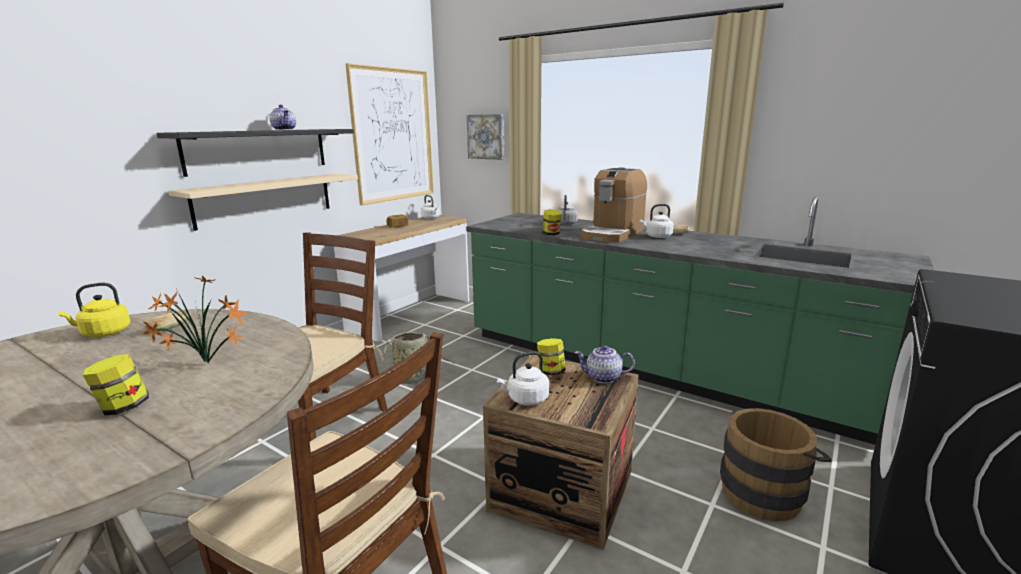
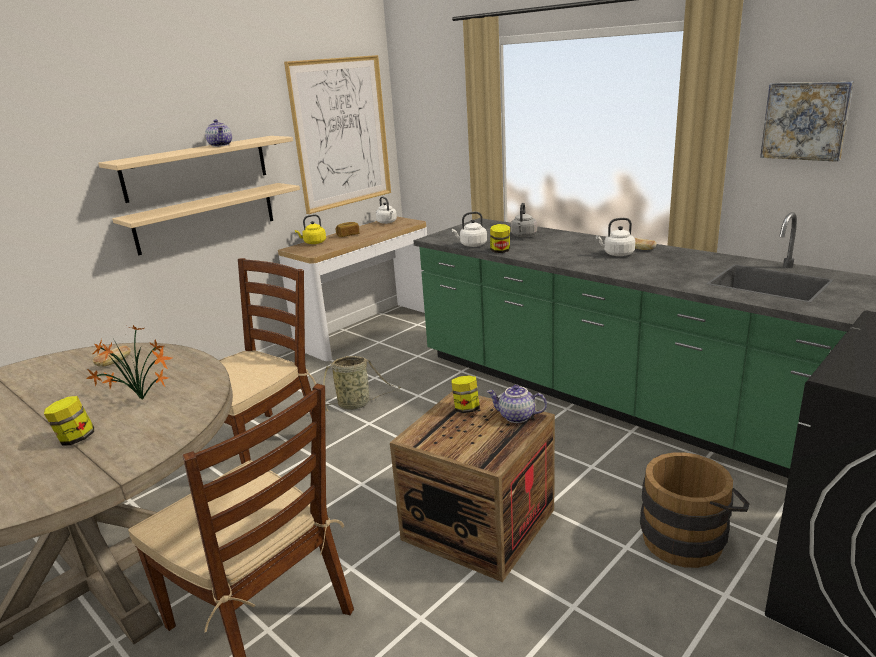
camera: 10 degrees right, 5 degrees up
yellow kettle [58,283,131,337] -> yellow kettle moved to [295,214,326,244]
black shelf [157,129,354,177] -> beige shelf [98,136,293,203]
picture [467,114,504,160] -> picture moved to [760,81,854,162]
white kettle [496,352,549,406] -> white kettle moved to [452,212,487,247]
coffee machine [581,167,647,243] -> none

